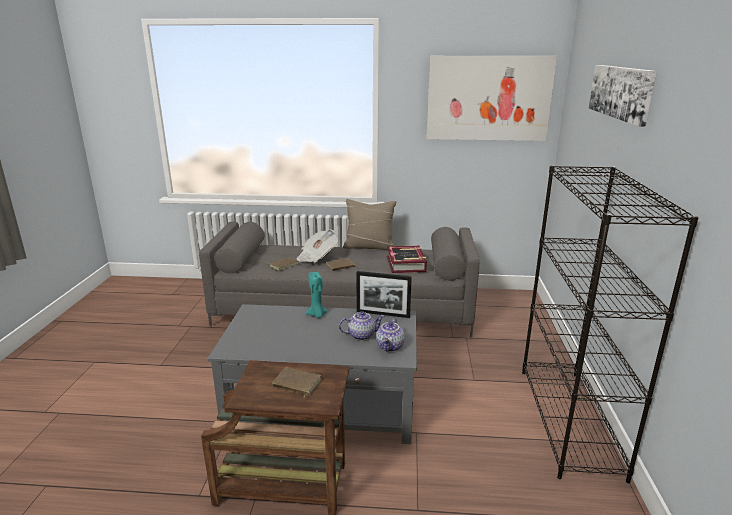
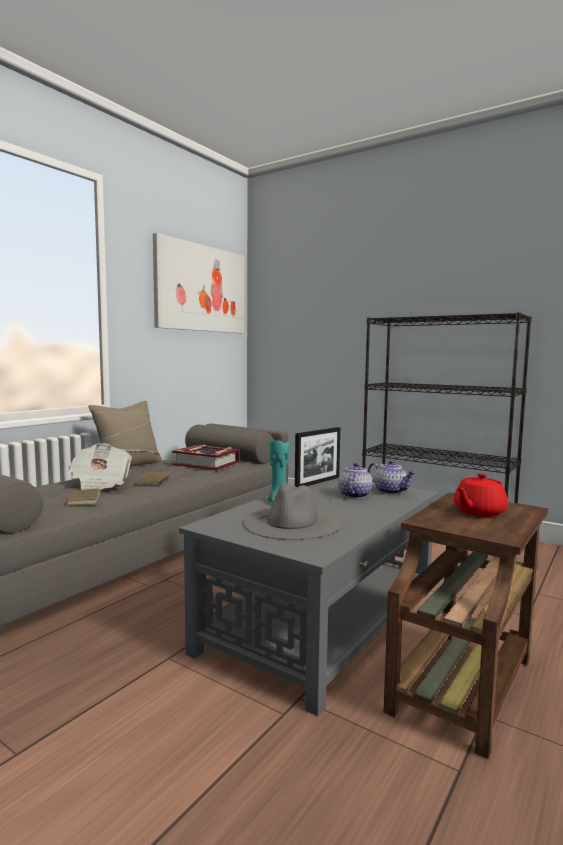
camera: 60 degrees left, 15 degrees down
brown book [272,367,321,397] -> red teapot [454,473,508,517]
picture [589,65,657,127] -> none
none -> grey hat [243,484,342,540]

